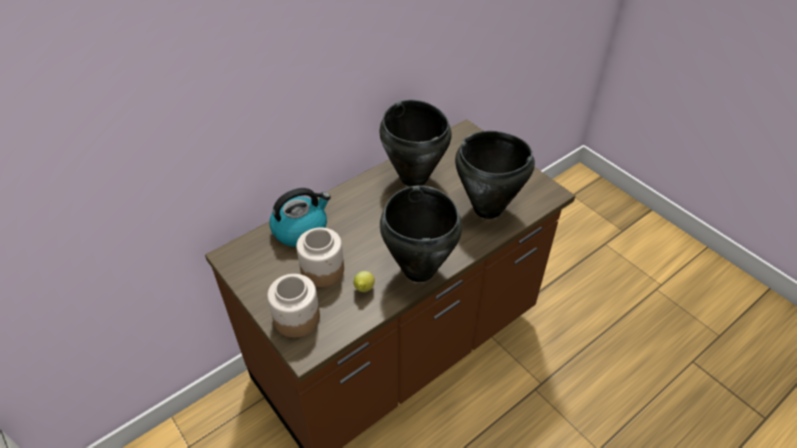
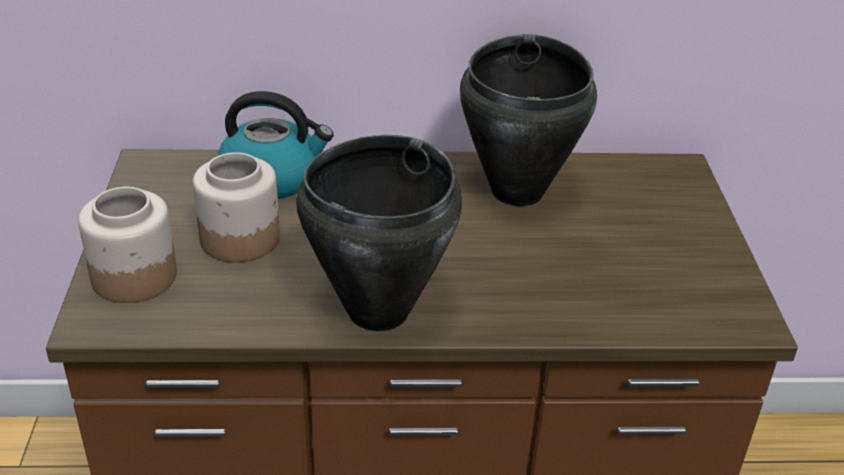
camera: 35 degrees right, 10 degrees down
lemon [354,271,375,292] -> none
black cooking pot [455,131,535,219] -> none

